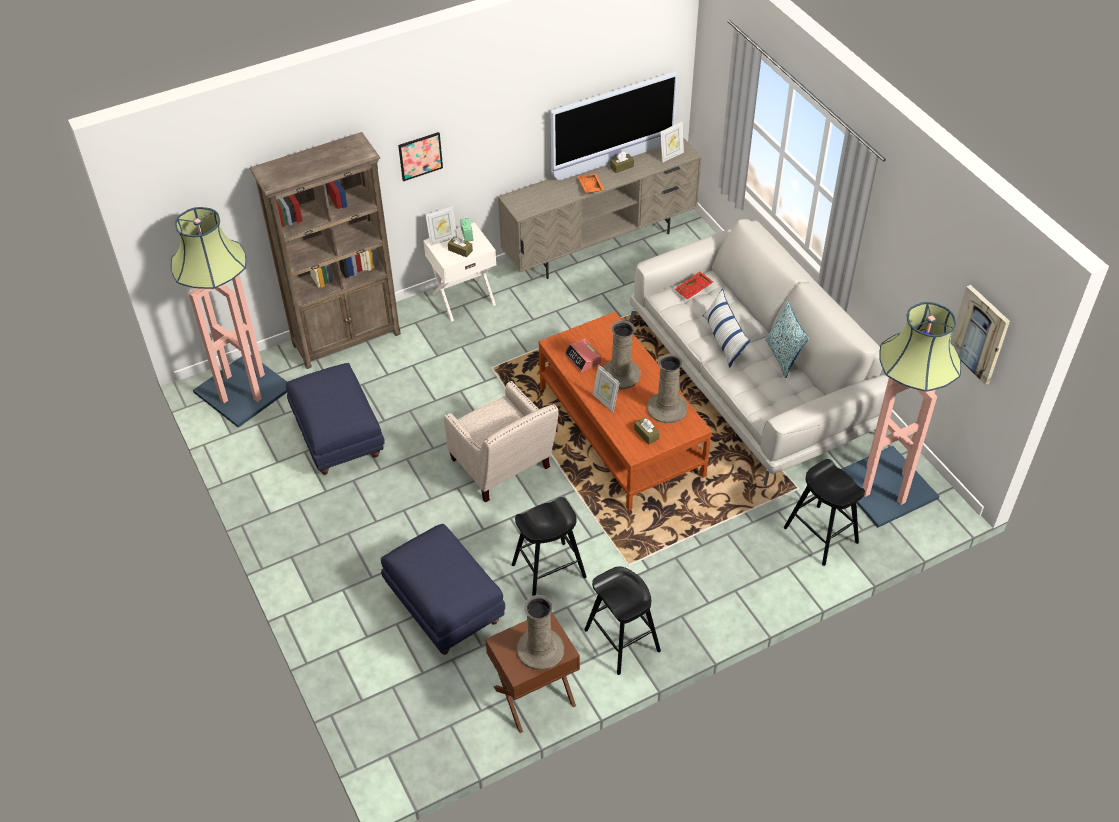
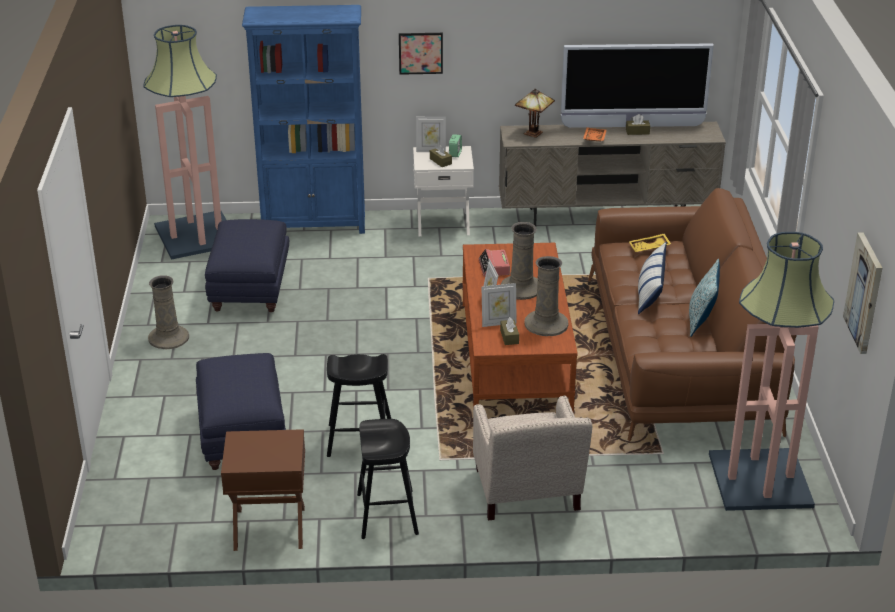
camera: 25 degrees right, 15 degrees down
brown bookcase [250,132,401,369] -> blue bookcase [242,5,365,234]
beige armchair [444,381,559,503] -> beige armchair moved to [473,396,592,520]
beige vase [517,595,564,670] -> beige vase moved to [148,275,189,349]
white sofa [629,219,889,486] -> brown sofa [588,188,797,441]
picture frame [660,122,684,163] -> picture frame moved to [481,283,517,327]
red tray [675,272,713,300] -> yellow tray [629,234,671,252]
black stool [784,459,865,566] -> none
none -> table lamp [515,89,555,138]

